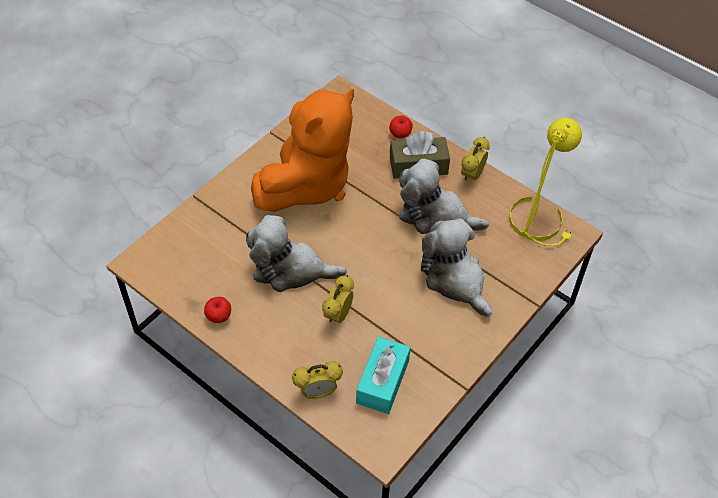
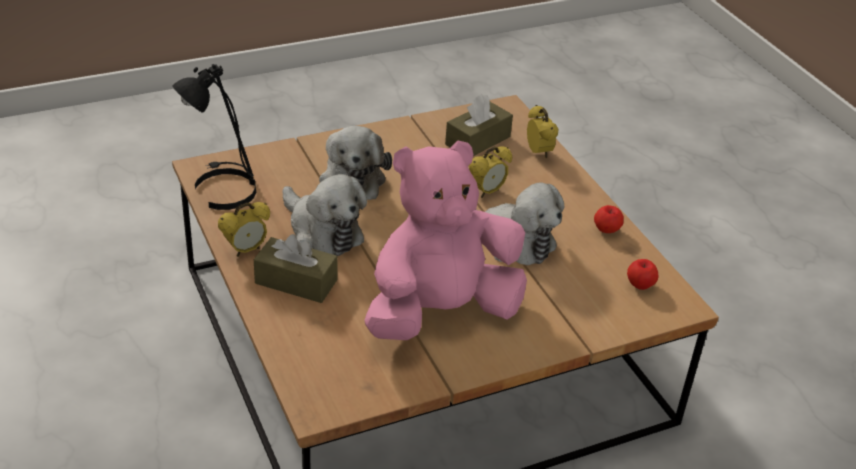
camera: 155 degrees left, 15 degrees down
orange plush toy [251,89,354,212] -> pink plush toy [365,141,527,340]
alarm clock [292,361,343,399] -> alarm clock turned 60 degrees clockwise [527,105,558,159]
turquoise tissue box [356,337,411,414] -> brown tissue box [445,94,513,156]
apple [389,115,413,138] -> apple moved to [627,259,659,290]
yellow table lamp [509,117,582,246] -> black table lamp [172,64,256,210]

